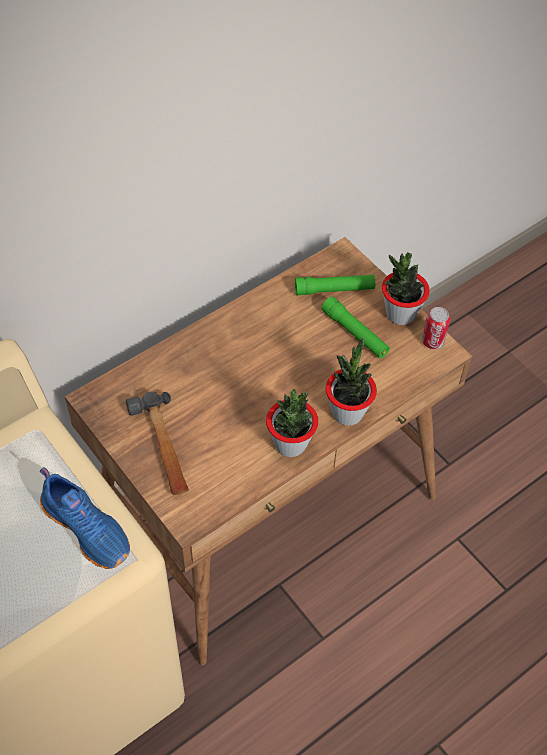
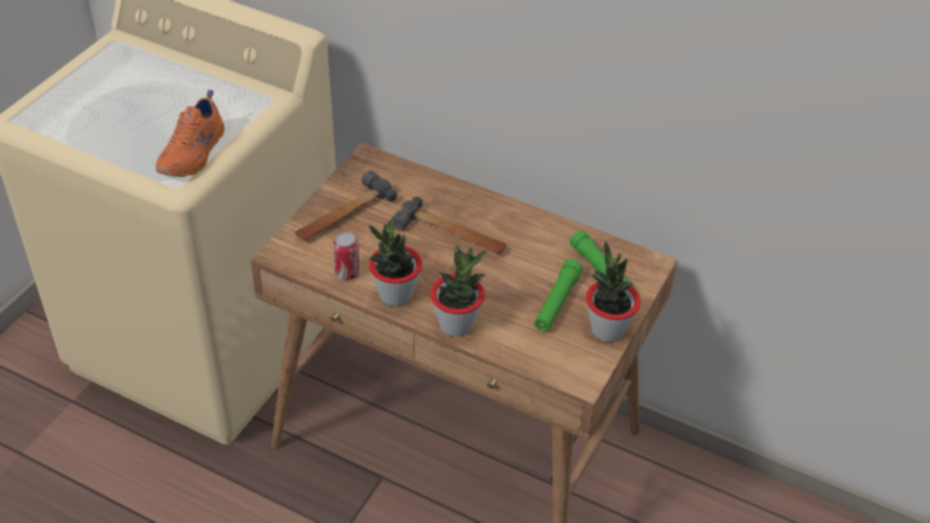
camera: 65 degrees right, 10 degrees down
blue shoe [40,467,130,569] -> orange shoe [156,90,224,177]
can [422,307,450,349] -> can moved to [333,232,360,280]
none -> hammer [391,197,507,254]

